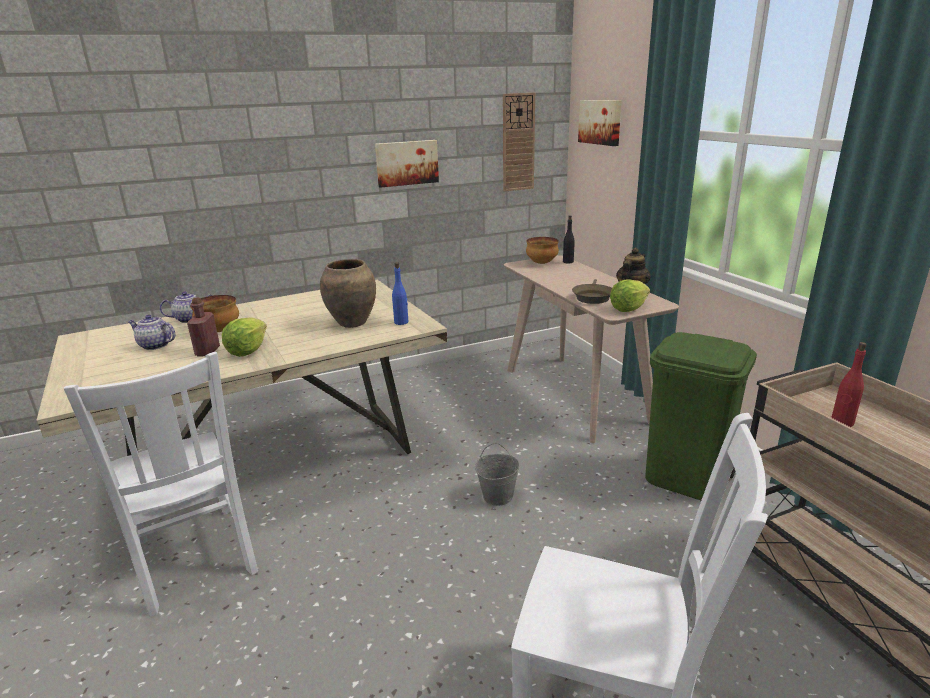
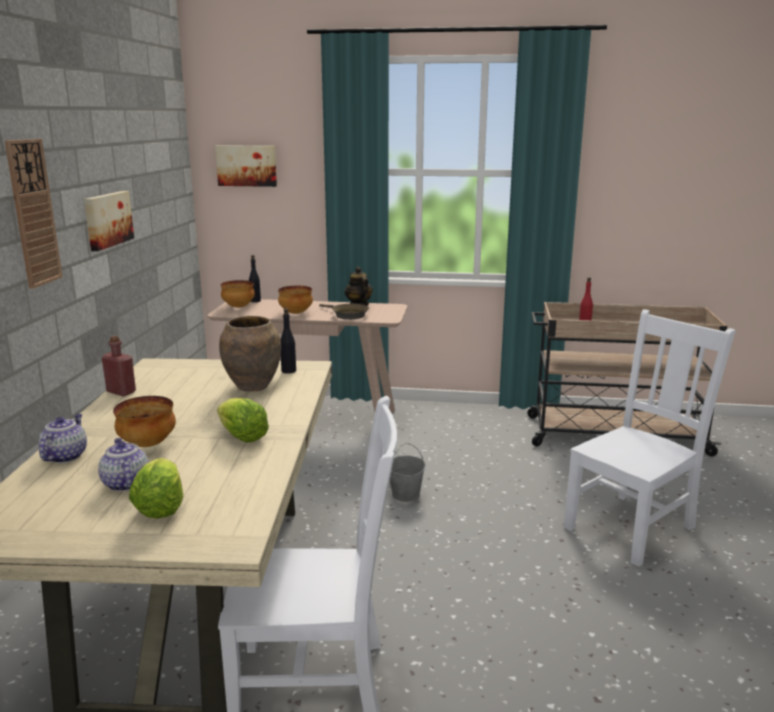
camera: 60 degrees left, 5 degrees down
teapot [128,315,175,350] -> teapot turned 105 degrees clockwise [98,438,149,491]
red bottle [187,297,220,357] -> red bottle moved to [102,336,136,396]
blue bottle [392,262,409,325] -> black bottle [281,309,296,374]
wall clock [503,93,535,192] -> wall clock moved to [5,139,63,289]
lettuce [610,280,650,312] -> lettuce moved to [129,458,183,519]
green trash can [645,332,757,500] -> none
none -> bowl [278,286,313,314]

